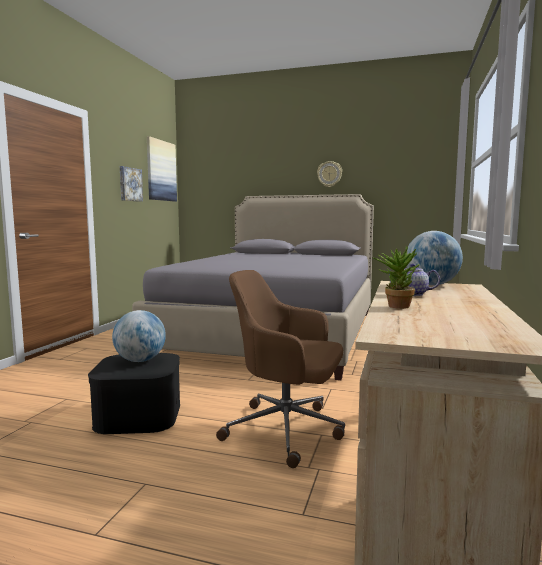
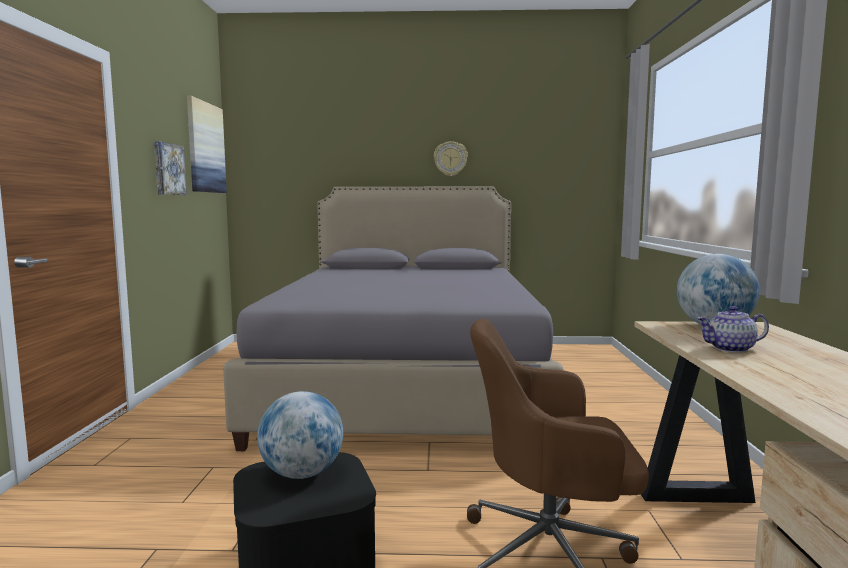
camera: 15 degrees left, 0 degrees up
potted plant [373,246,420,309] -> none

